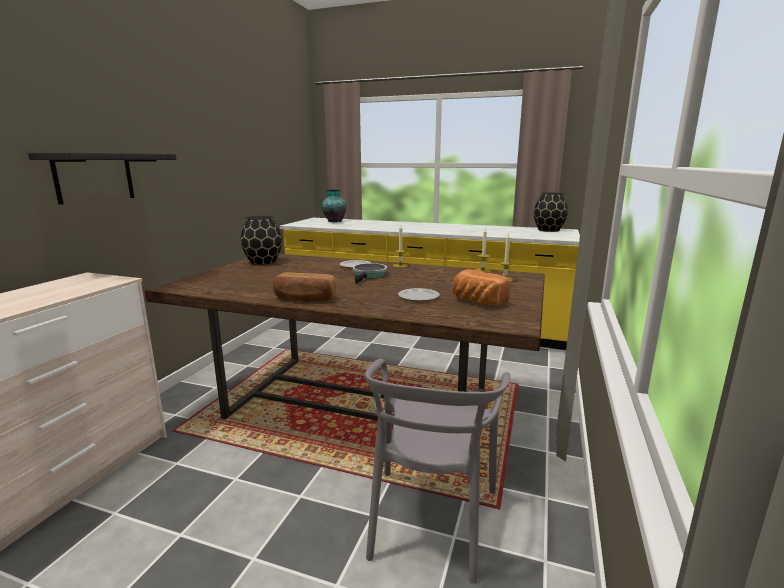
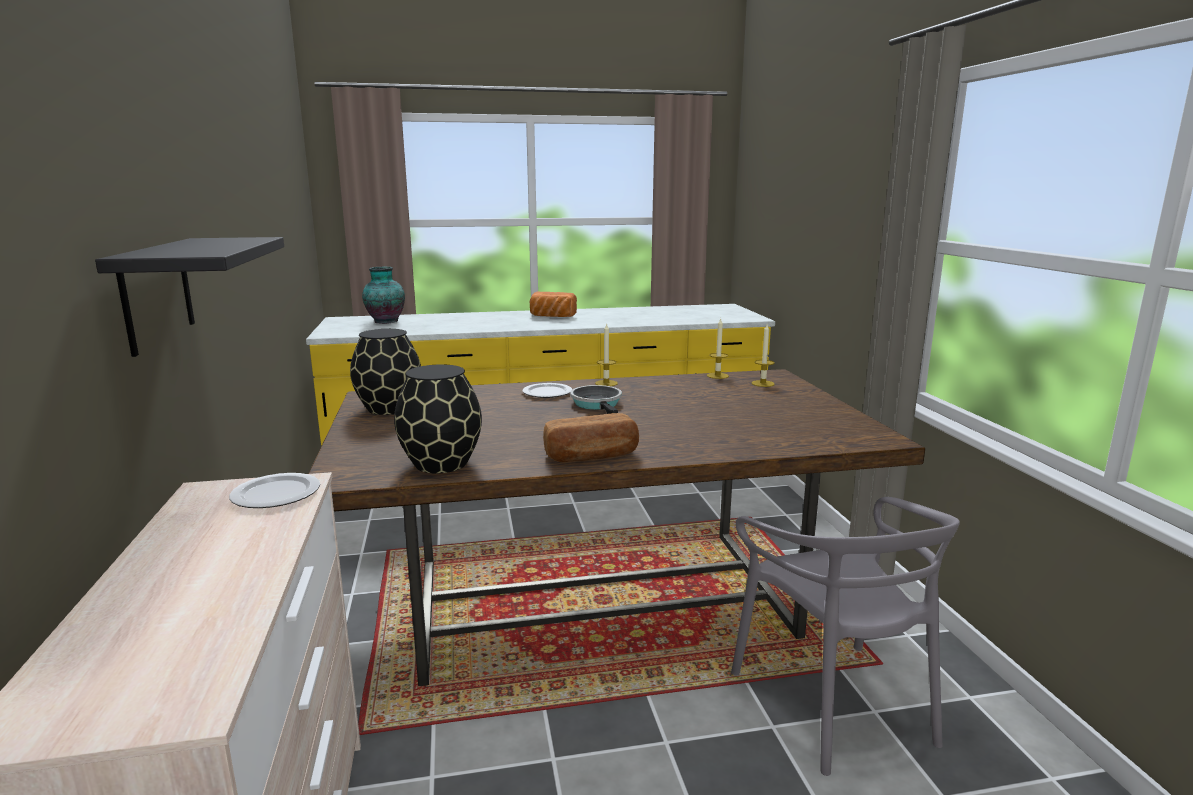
camera: 30 degrees left, 0 degrees up
plate [398,288,440,301] -> plate moved to [229,473,320,508]
bread [453,269,511,305] -> bread moved to [530,291,577,317]
black vase [534,192,568,232] -> black vase moved to [394,364,482,473]

